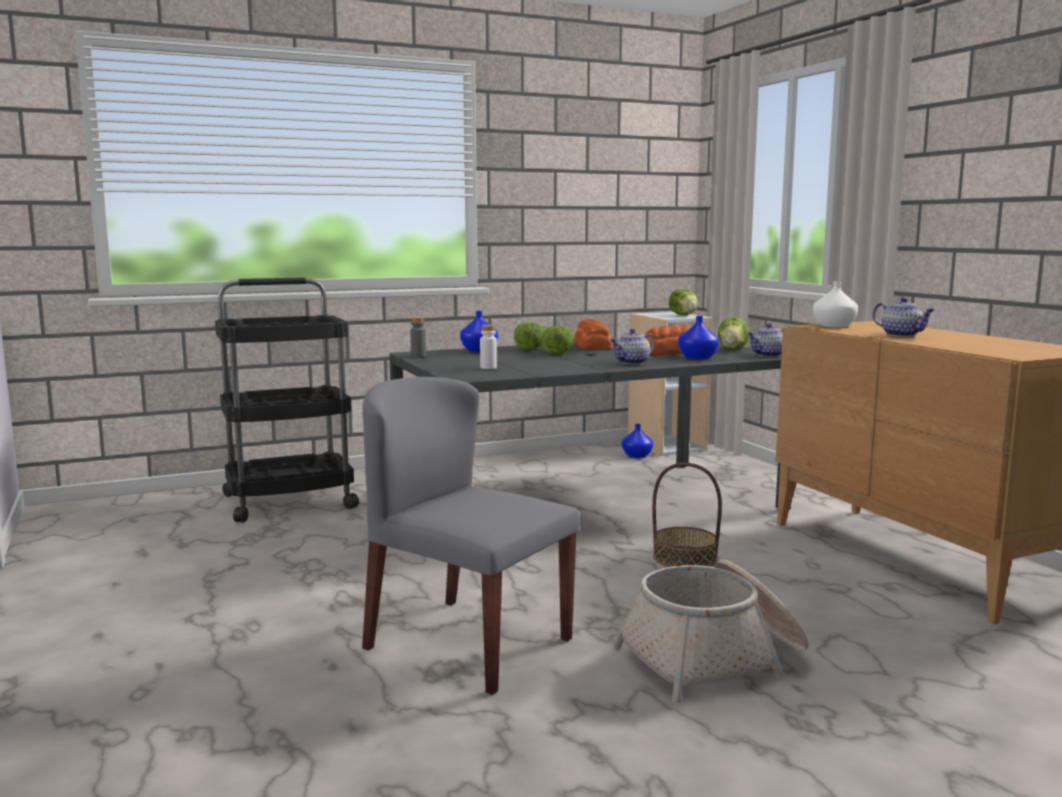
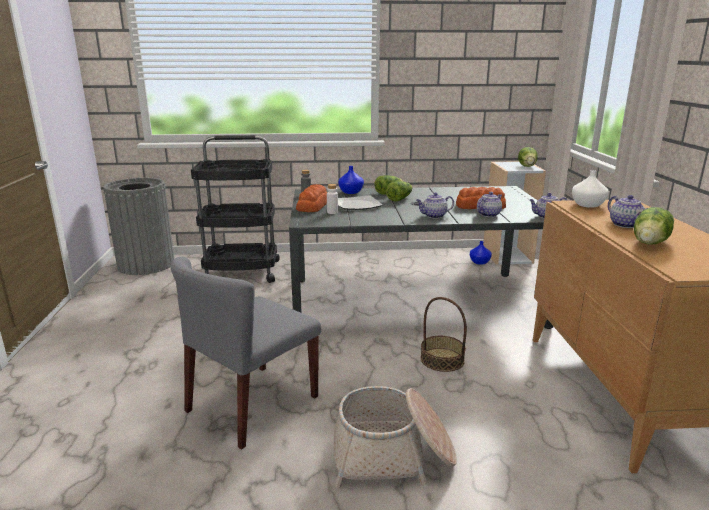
camera: 20 degrees right, 10 degrees up
grey chair [362,377,580,695] -> grey chair turned 105 degrees counterclockwise [170,256,321,450]
bread [574,319,613,350] -> bread moved to [296,184,327,212]
blue vase [678,316,719,360] -> teapot [477,192,502,217]
lettuce [718,317,749,349] -> lettuce moved to [634,207,674,245]
none -> grey trash can [103,177,174,275]
none -> plate [338,195,382,210]

